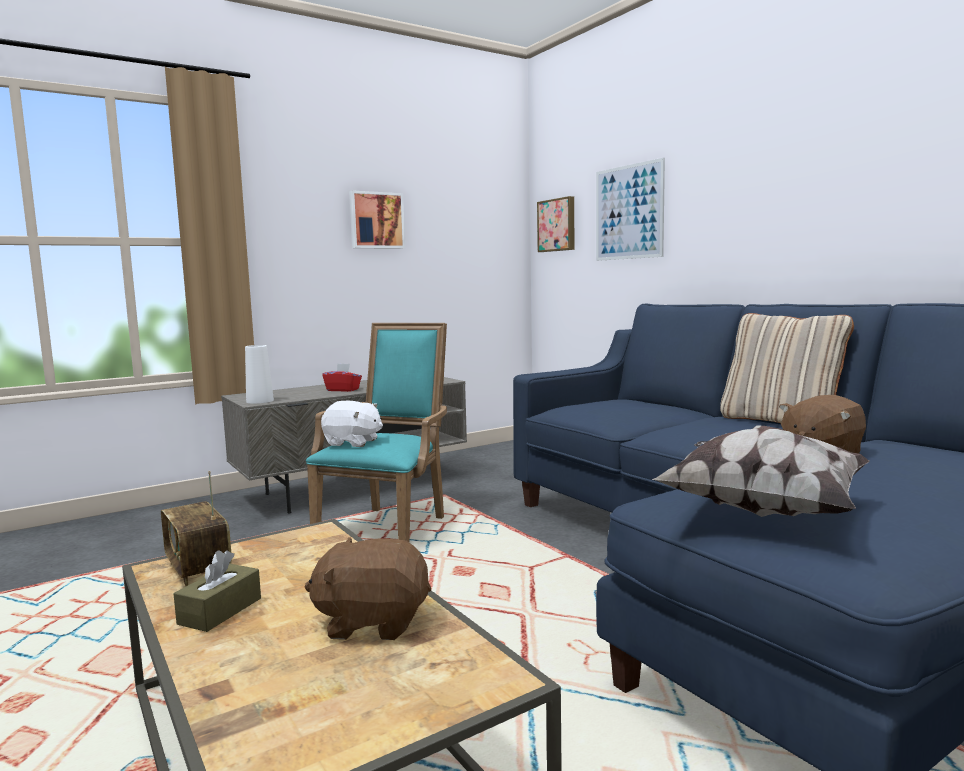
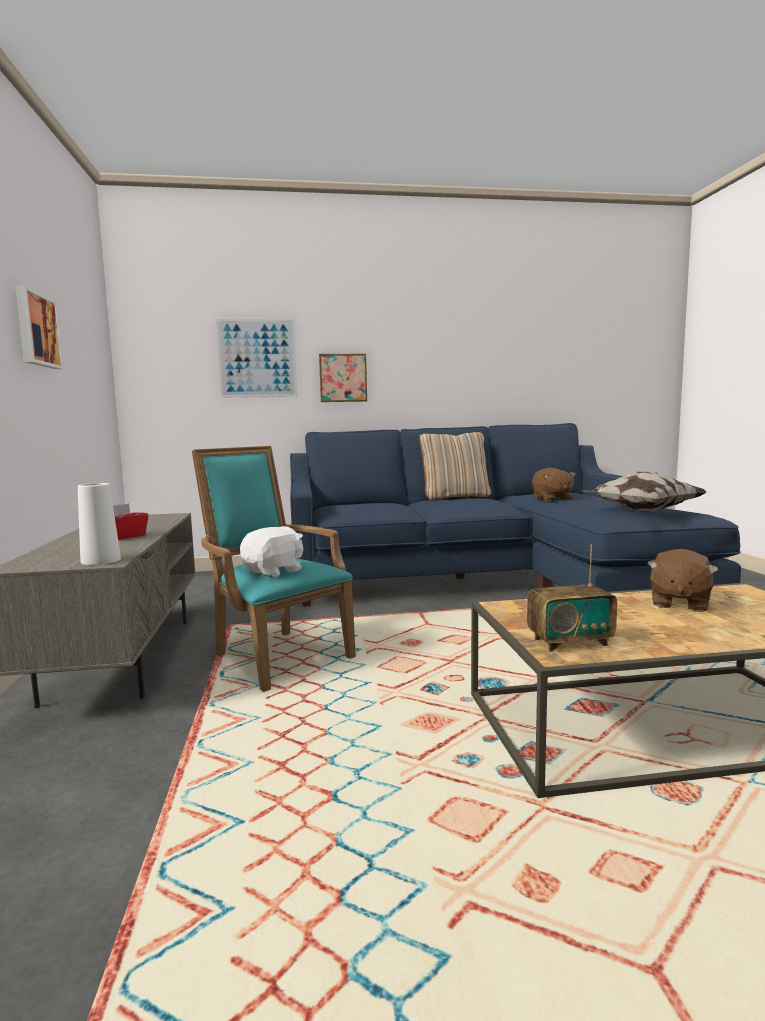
camera: 65 degrees left, 0 degrees up
brown tissue box [174,550,261,632] -> none
picture [537,196,574,252] -> picture moved to [319,354,367,402]

